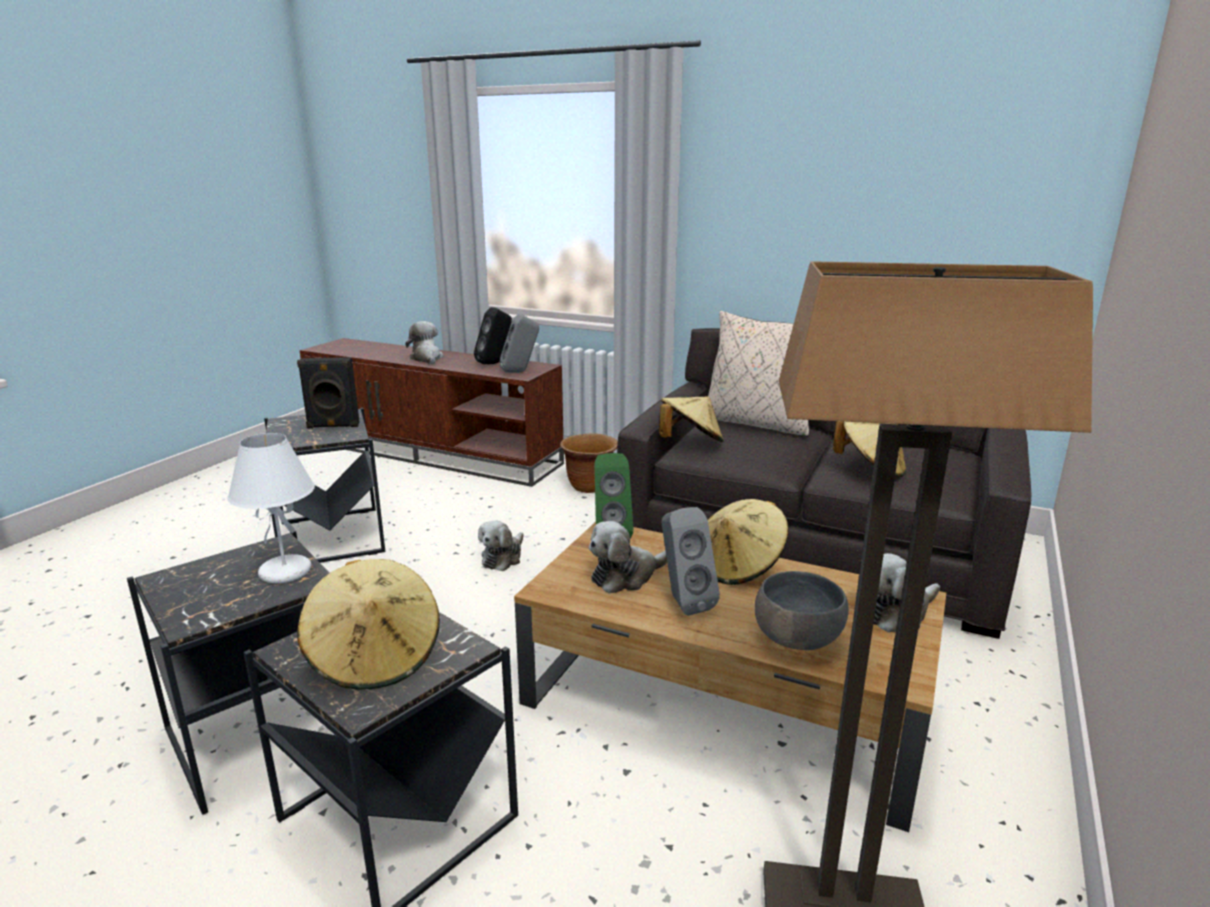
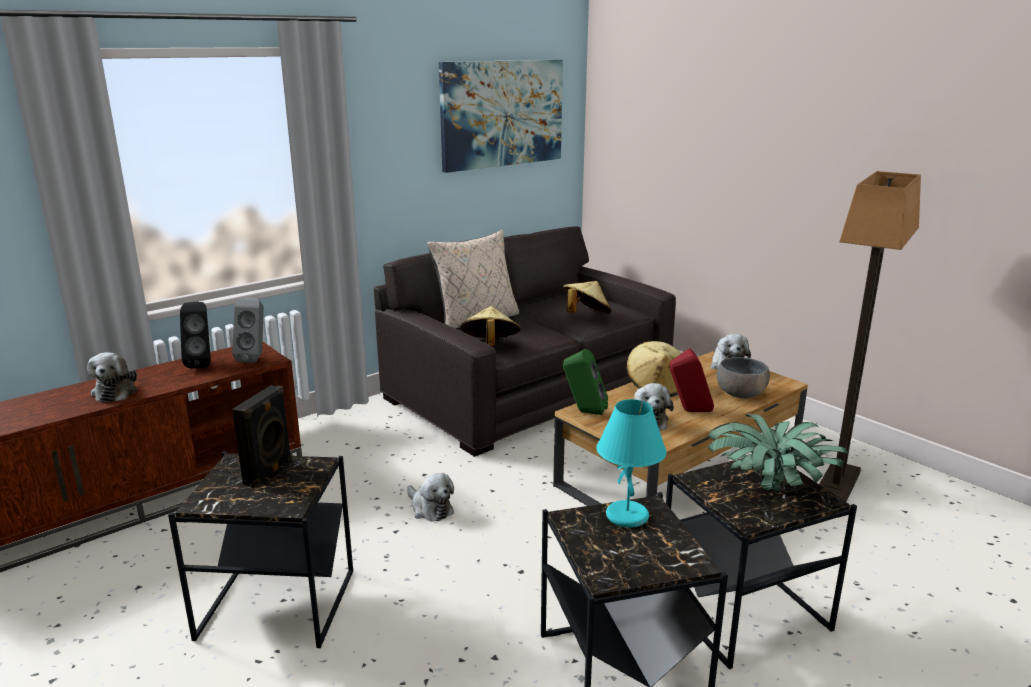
camera: 65 degrees left, 0 degrees up
white table lamp [227,433,315,583] -> turquoise table lamp [596,399,667,528]
beige hat [297,559,440,689] -> potted plant [707,414,848,493]
plush toy [406,321,443,364] -> plush toy turned 105 degrees counterclockwise [87,352,138,402]
brown planter [560,433,618,493] -> none
grey speaker [662,507,720,616] -> red speaker [670,348,714,412]
none -> picture [439,60,563,173]

